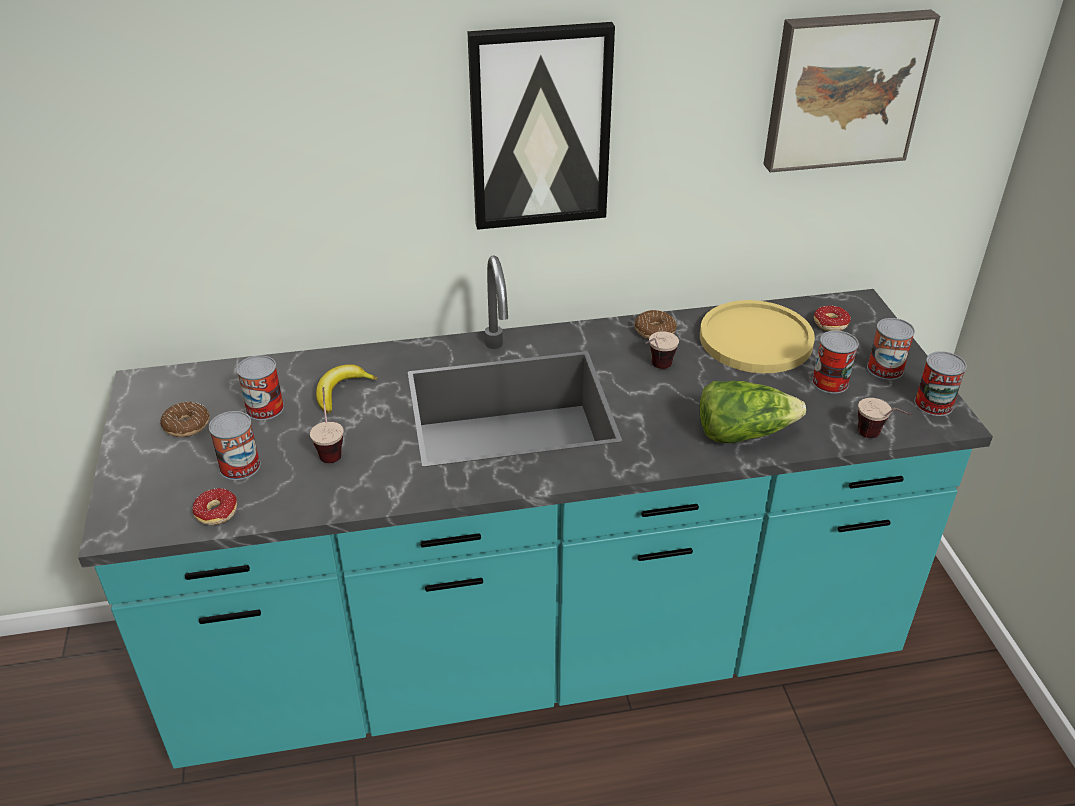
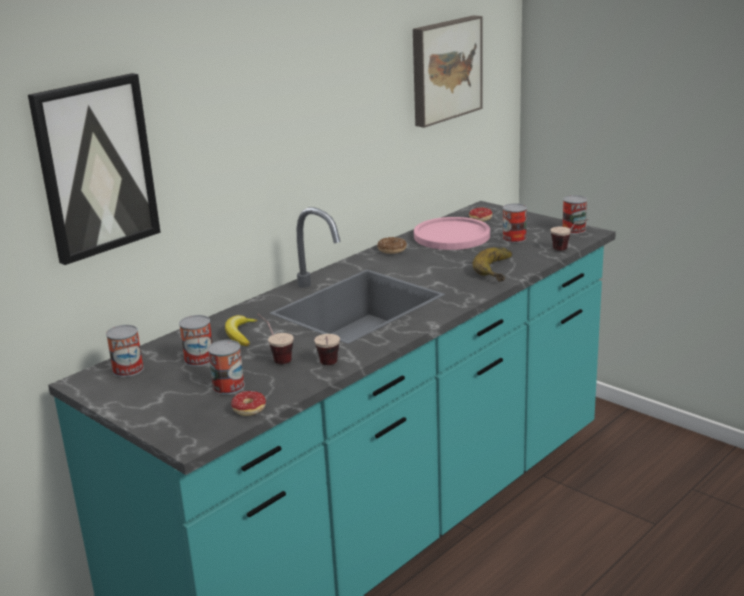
camera: 35 degrees left, 15 degrees down
donut [160,402,210,437] -> none
picture [467,22,615,230] -> picture moved to [28,73,161,265]
cup [646,331,679,369] -> cup moved to [314,334,340,365]
lettuce [699,381,806,443] -> banana [473,247,512,282]
yellow plate [700,300,815,373] -> pink plate [414,217,490,250]
can [867,318,915,380] -> can moved to [106,325,144,377]

